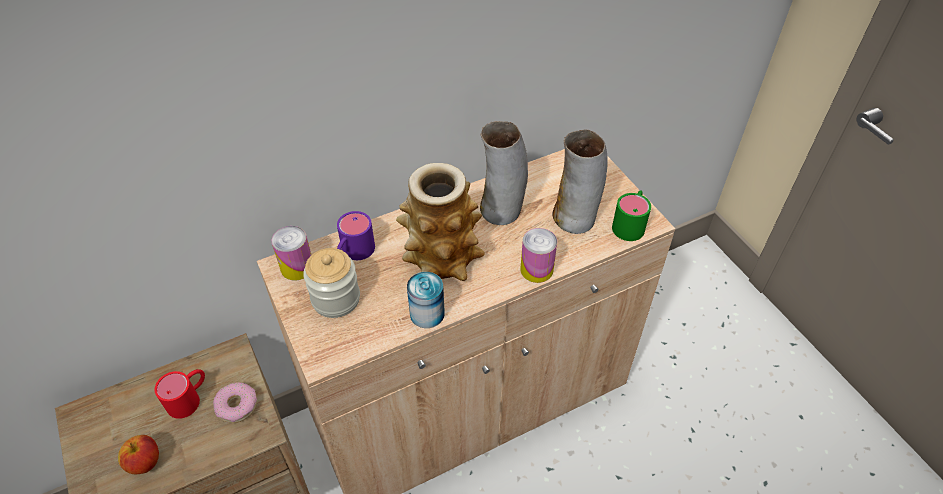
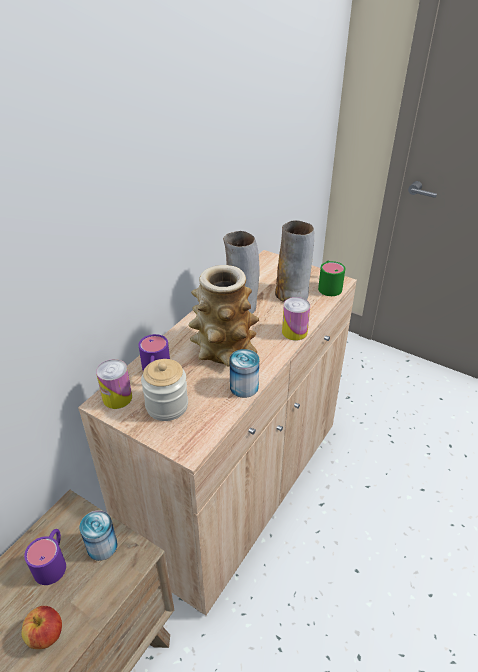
camera: 30 degrees left, 10 degrees down
red mug [155,369,205,419] -> purple mug [24,529,66,585]
donut [213,382,257,423] -> can [79,510,118,561]

